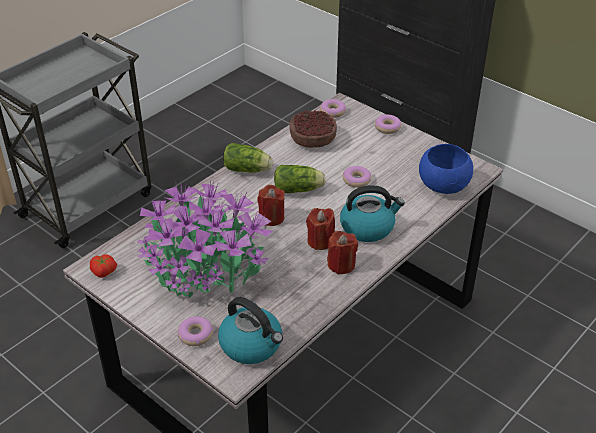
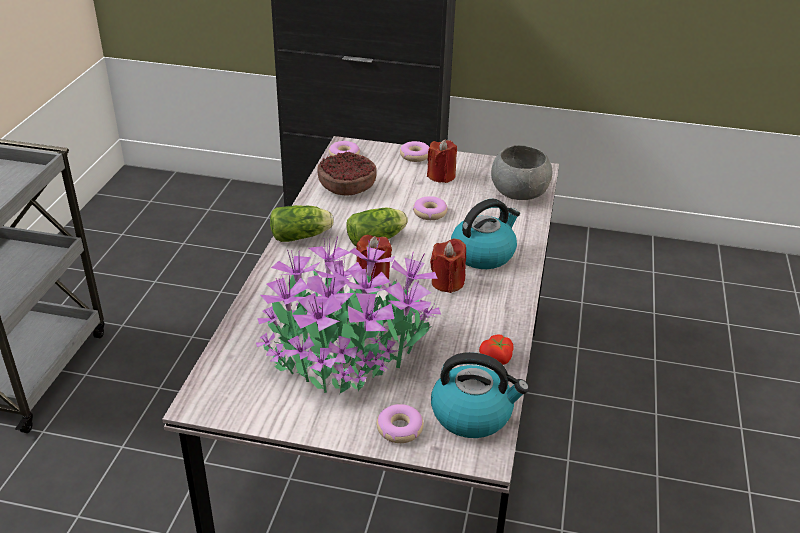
camera: 30 degrees left, 5 degrees down
tomato [90,254,117,278] -> tomato moved to [479,334,513,365]
red candle [327,231,358,275] -> red candle moved to [427,139,457,183]
blue bowl [419,144,473,194] -> grey bowl [491,145,552,200]

